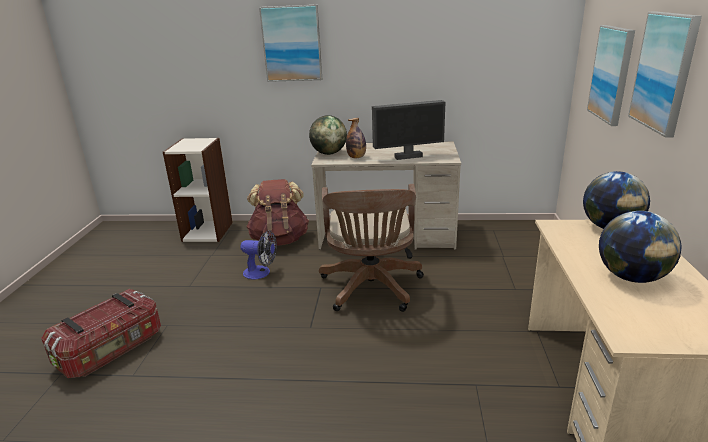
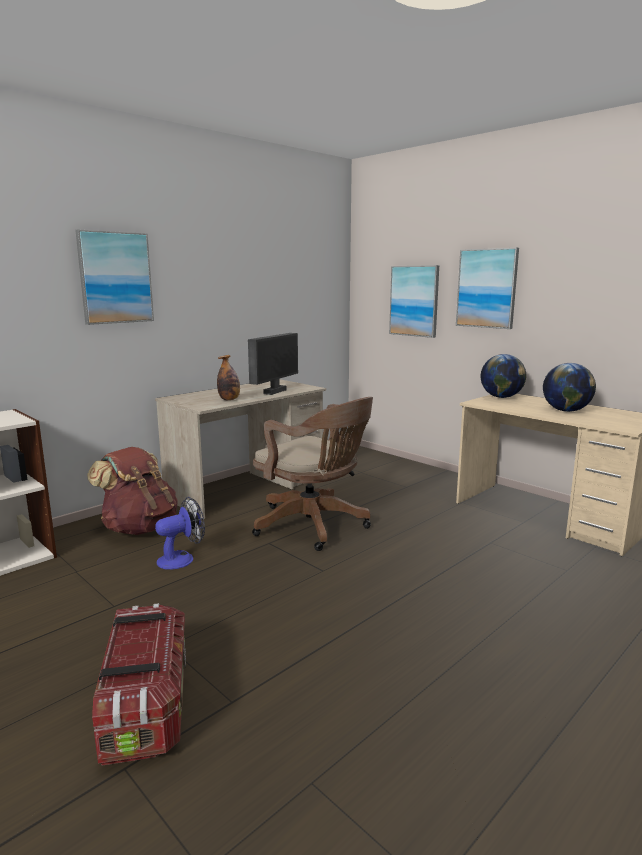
camera: 50 degrees left, 10 degrees down
globe [309,115,347,155] -> none

